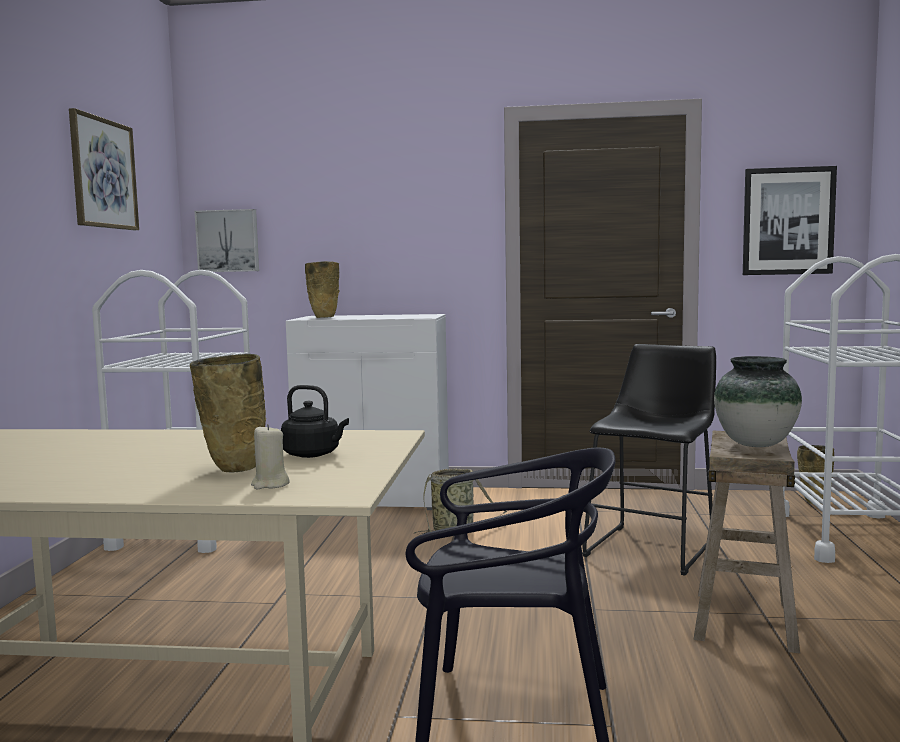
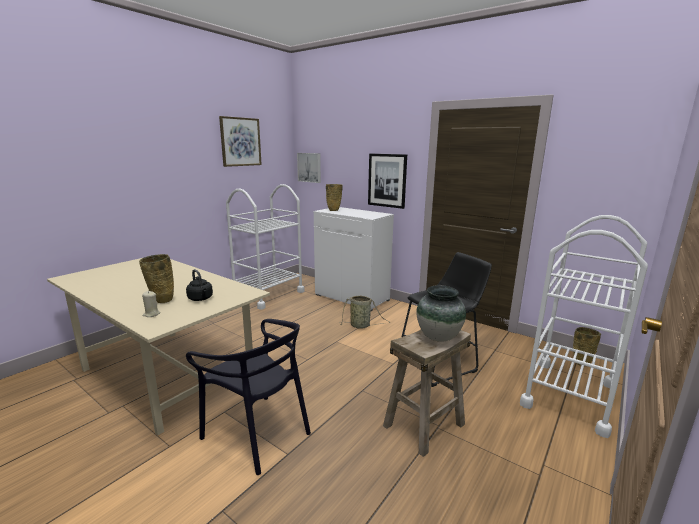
camera: 30 degrees right, 10 degrees up
picture [743,166,837,275] -> picture moved to [368,154,407,209]

